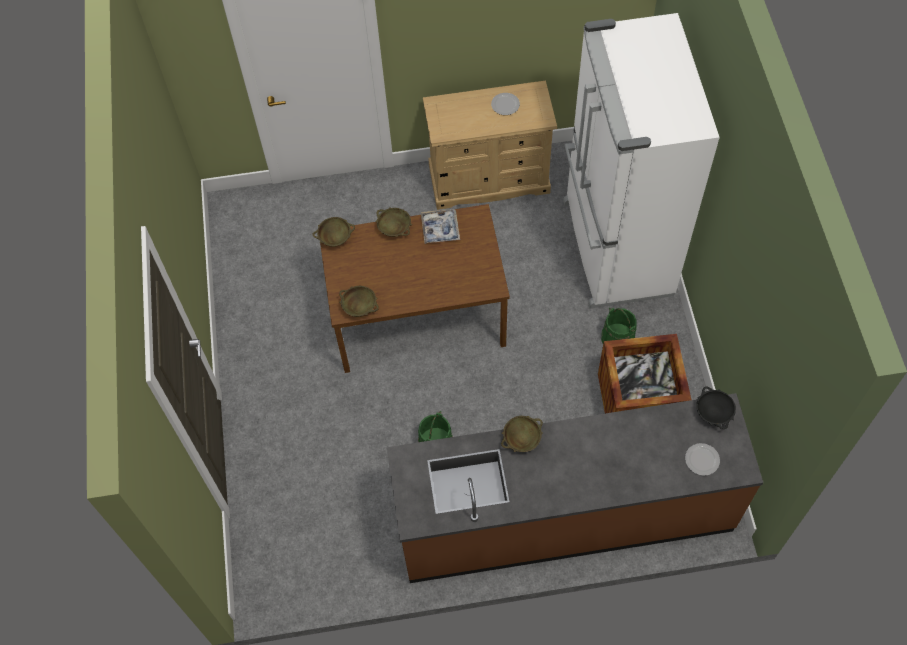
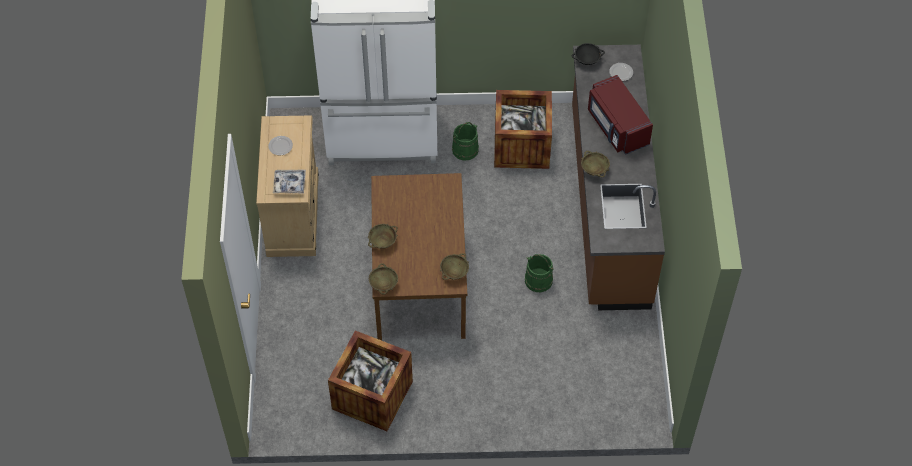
camera: 85 degrees left, 5 degrees down
tray [421,209,460,244] -> tray moved to [273,170,306,194]
none -> crate [328,330,413,431]
none -> red microwave [588,75,653,155]

